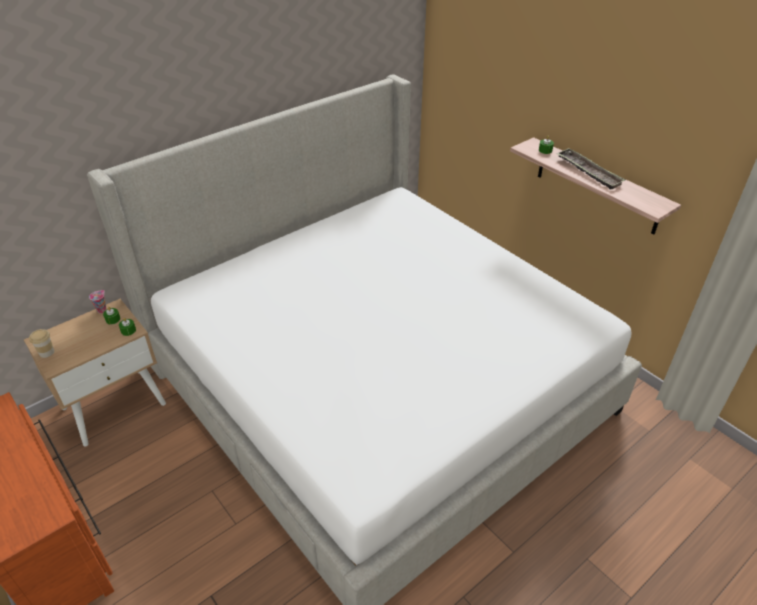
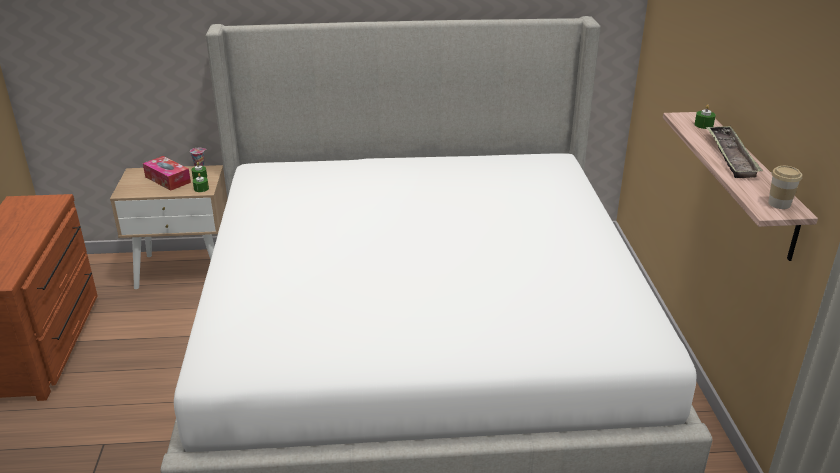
camera: 35 degrees right, 10 degrees down
cup [29,329,54,358] -> cup moved to [768,166,802,209]
none -> tissue box [143,156,191,191]

